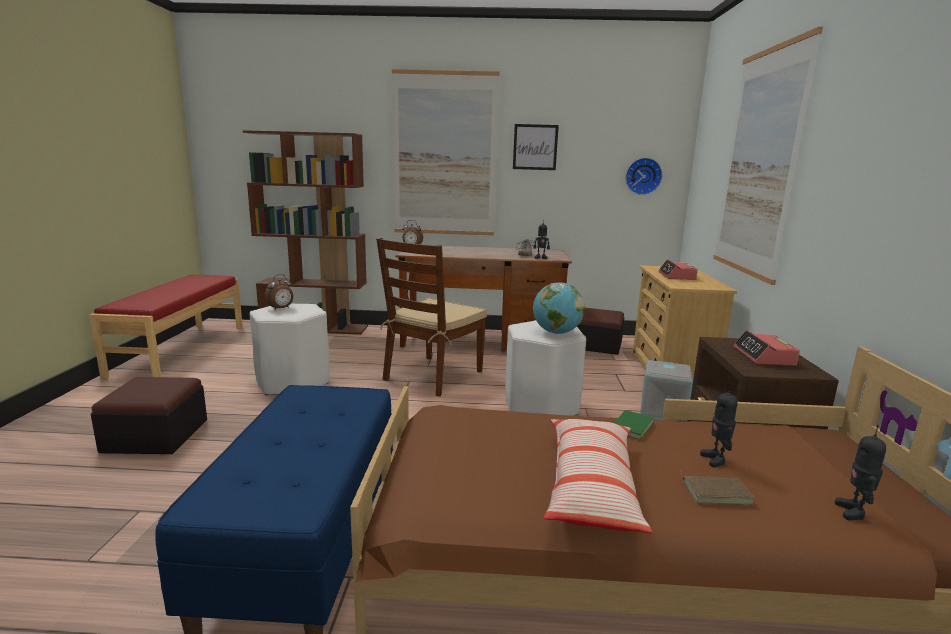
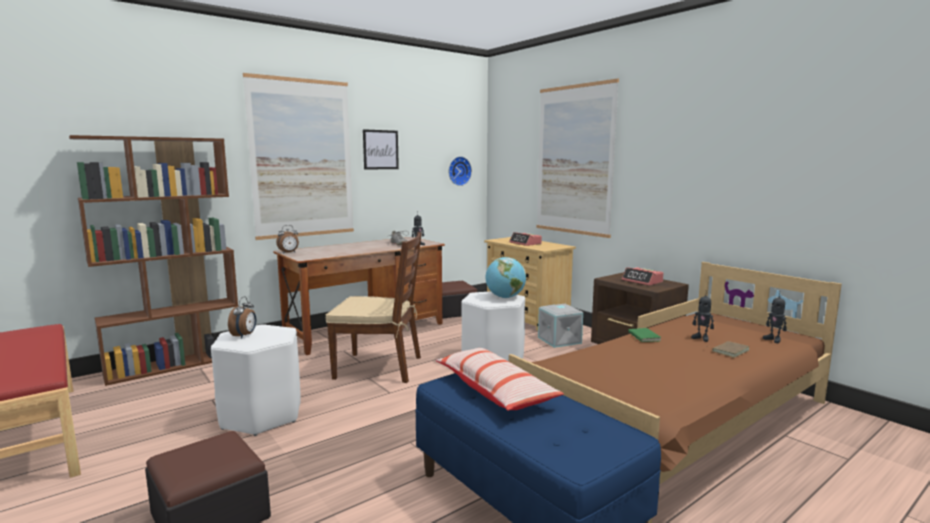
camera: 40 degrees left, 5 degrees down
brown chair [376,238,487,396] -> brown chair turned 75 degrees counterclockwise [326,232,422,383]
pillow [543,419,652,533] -> pillow moved to [436,348,564,411]

